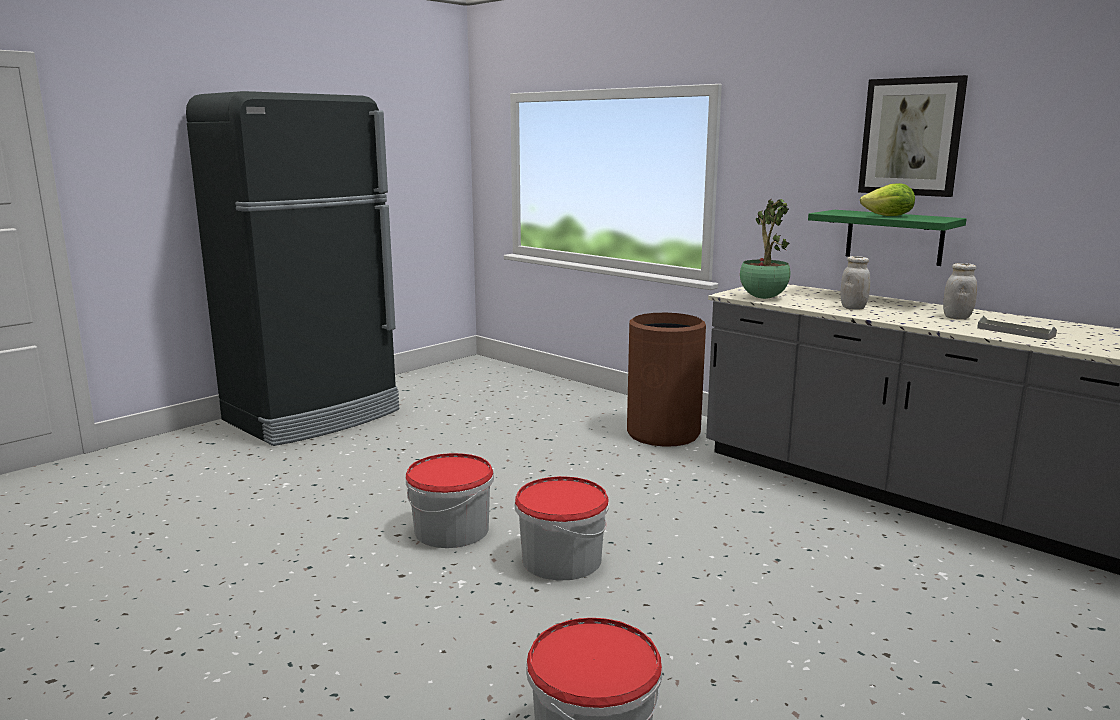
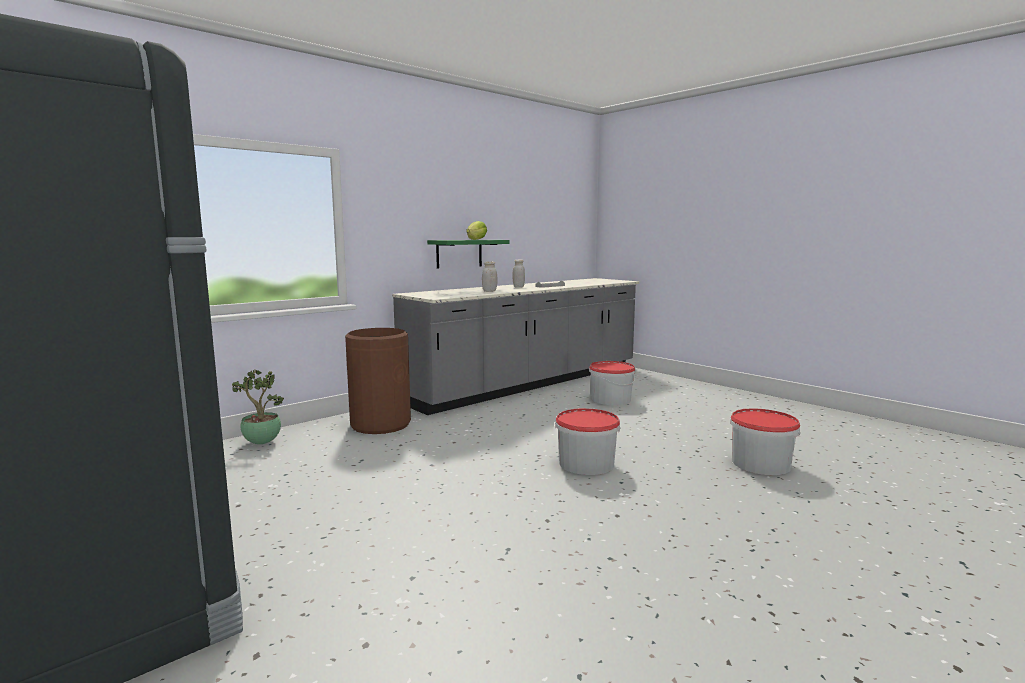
camera: 85 degrees left, 5 degrees down
bucket [406,453,494,548] -> bucket moved to [589,361,636,405]
potted plant [740,199,790,299] -> potted plant moved to [231,369,284,444]
picture [858,75,968,197] -> none

